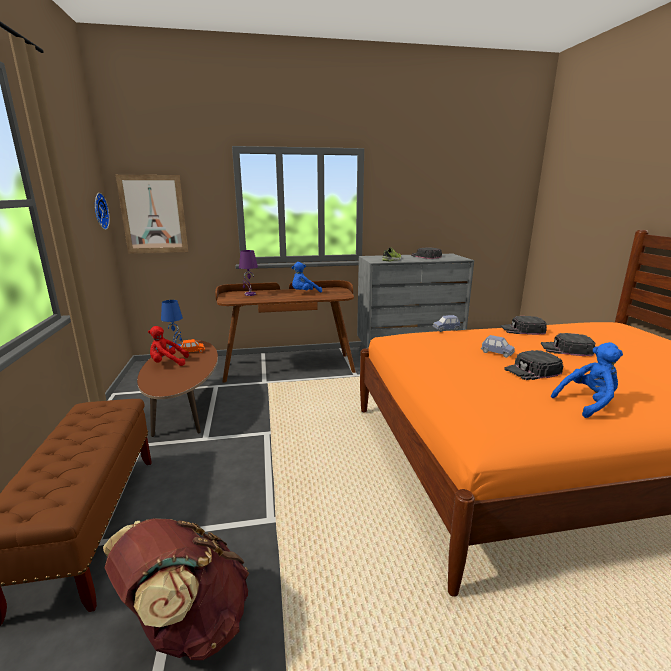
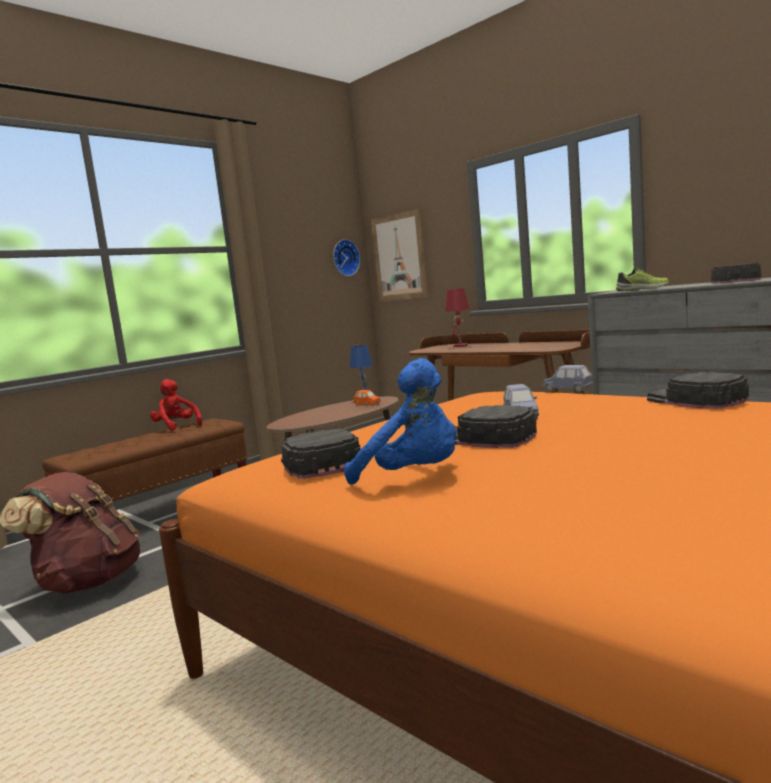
camera: 55 degrees right, 10 degrees down
red plush toy [148,326,189,366] -> red plush toy moved to [150,379,202,430]
purple table lamp [239,250,258,296] -> red table lamp [445,288,470,347]
blue plush toy [292,262,322,293] -> none
black cap [541,333,595,356] -> black cap moved to [281,429,360,479]

